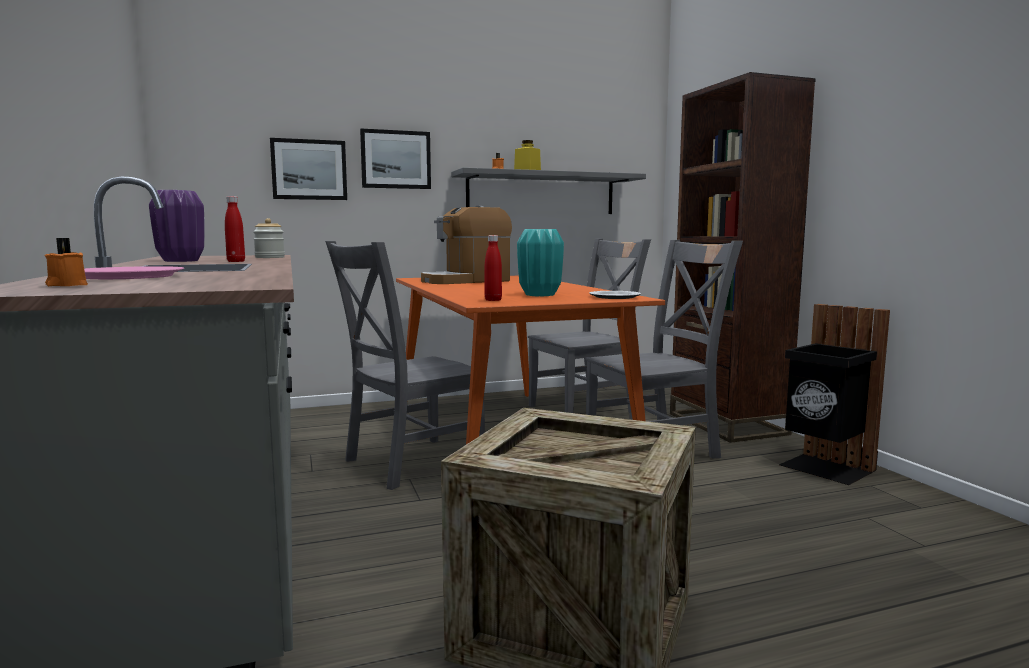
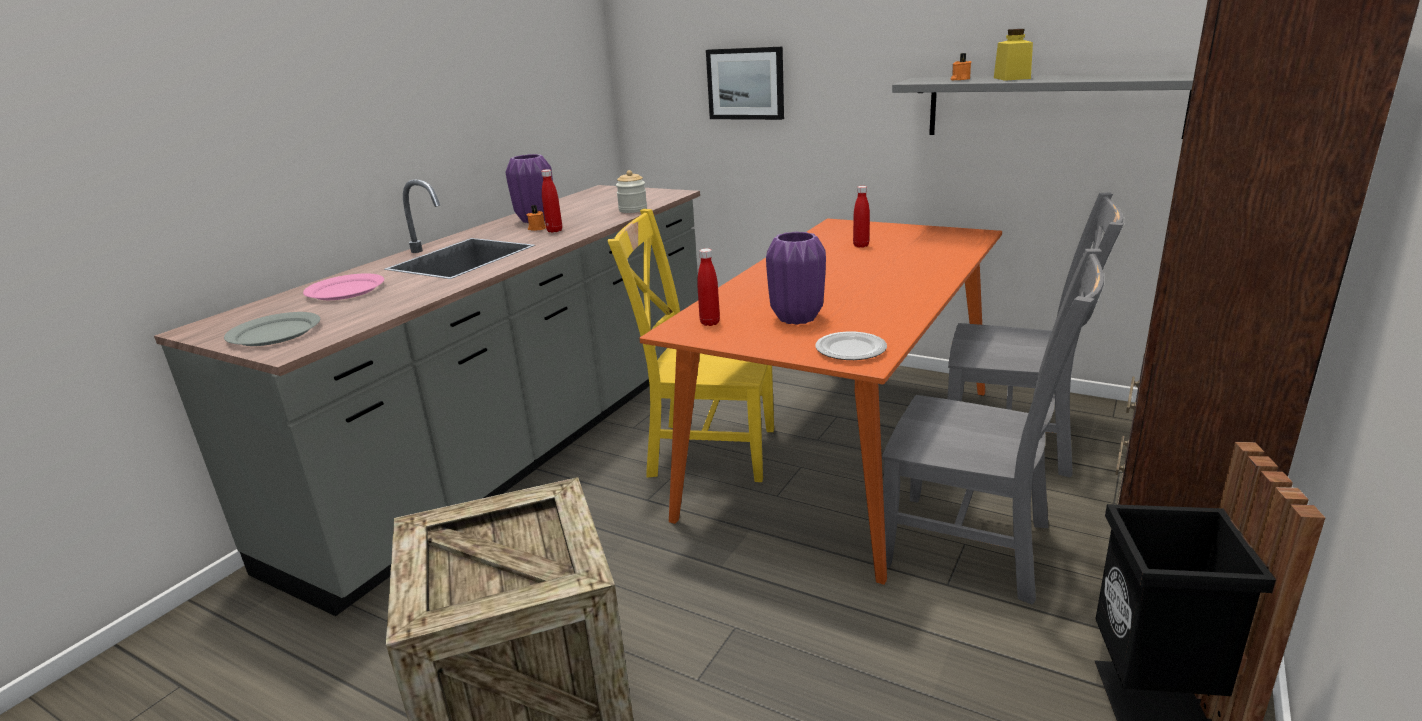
camera: 50 degrees right, 15 degrees up
orange candle [45,238,88,286] -> orange candle moved to [526,205,546,231]
grey chair [325,241,485,490] -> yellow chair [608,209,774,482]
picture [360,129,431,189] -> none
coffee machine [421,206,512,284] -> red bottle [853,186,870,248]
turquoise vase [517,229,564,296] -> purple vase [766,232,826,325]
none -> grey plate [224,312,320,346]

